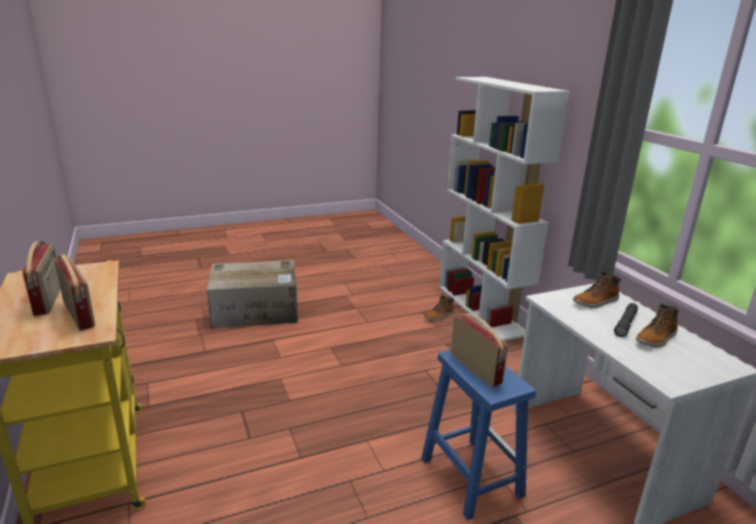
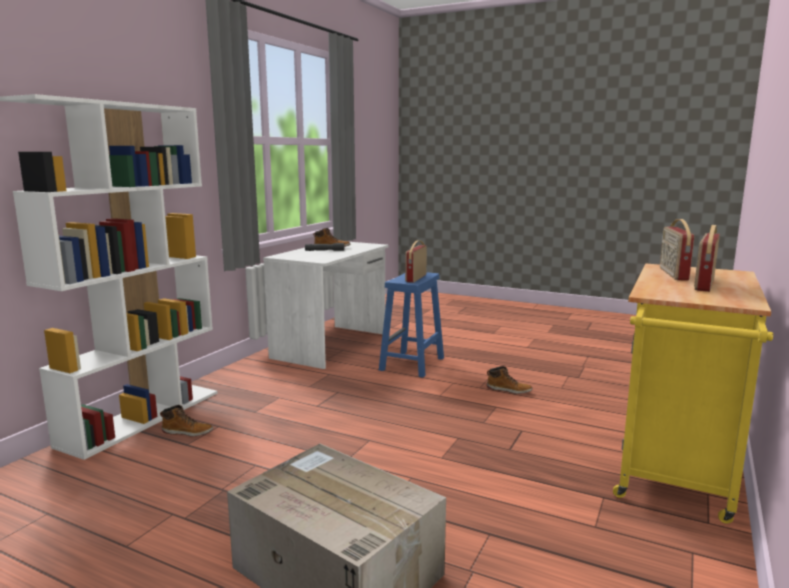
camera: 130 degrees left, 10 degrees down
boot [573,271,621,308] -> boot moved to [487,366,532,394]

